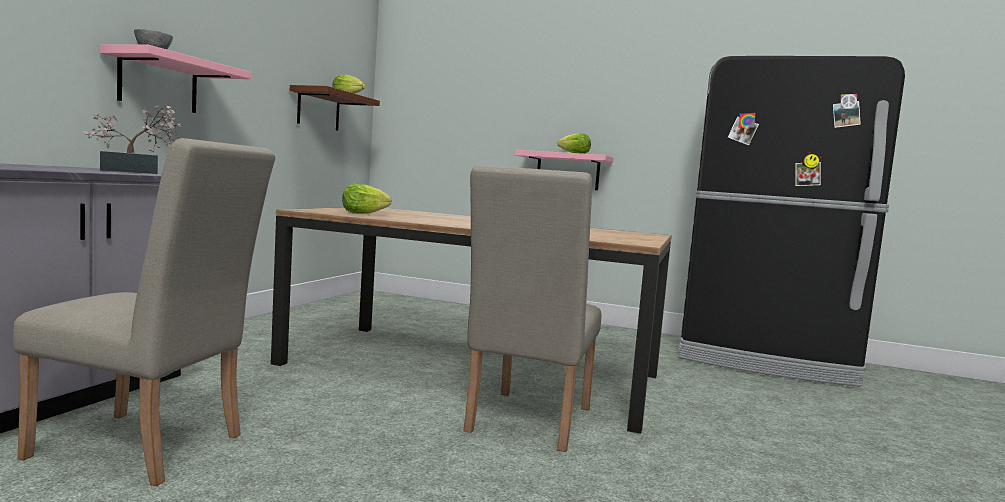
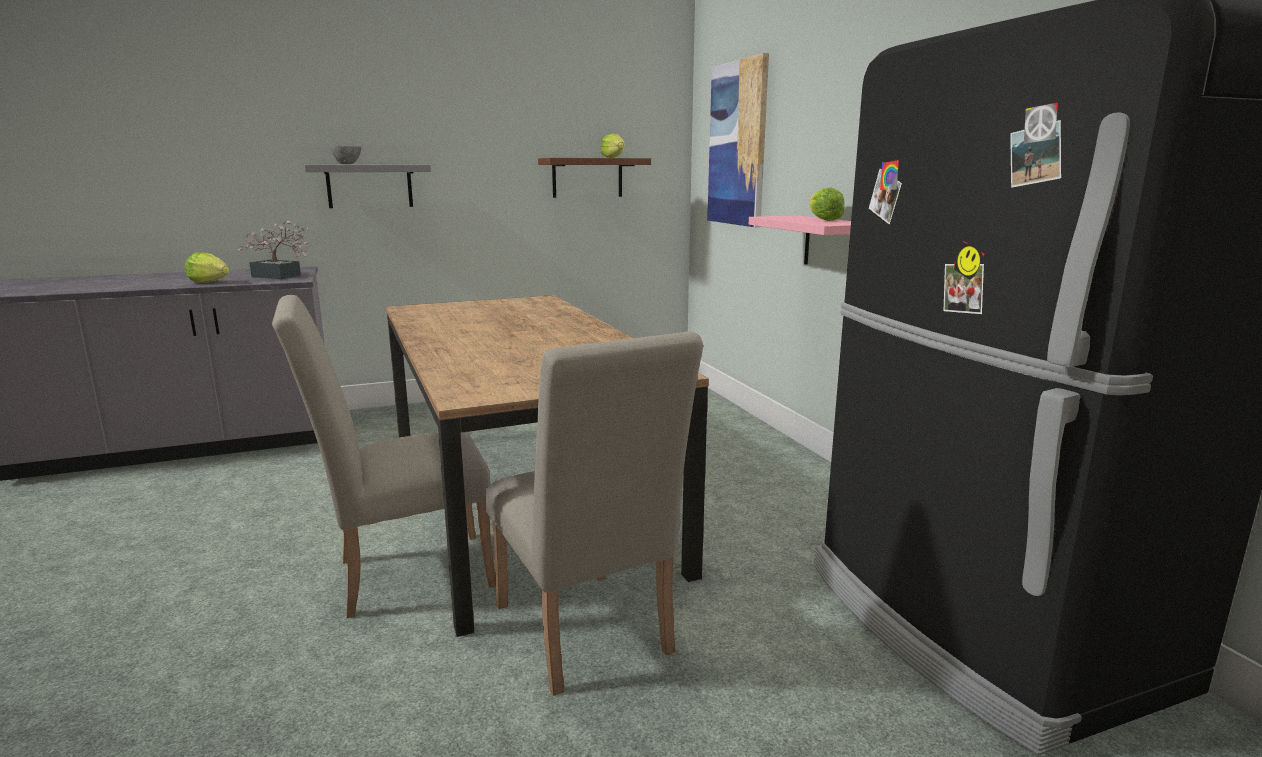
camera: 50 degrees right, 10 degrees up
beige chair [13,138,275,486] -> beige chair moved to [485,331,703,696]
pink shelf [100,44,251,113] -> grey shelf [305,165,431,208]
lettuce [342,184,391,214] -> lettuce moved to [185,252,230,283]
none -> picture [707,53,769,227]

